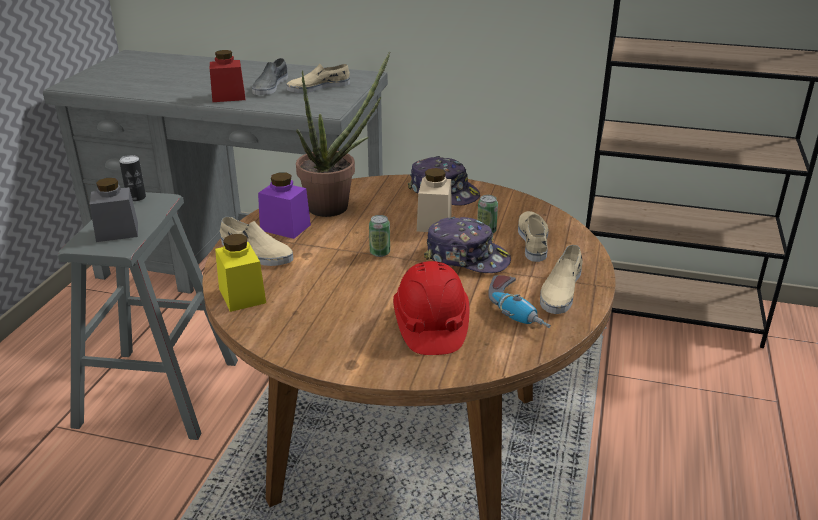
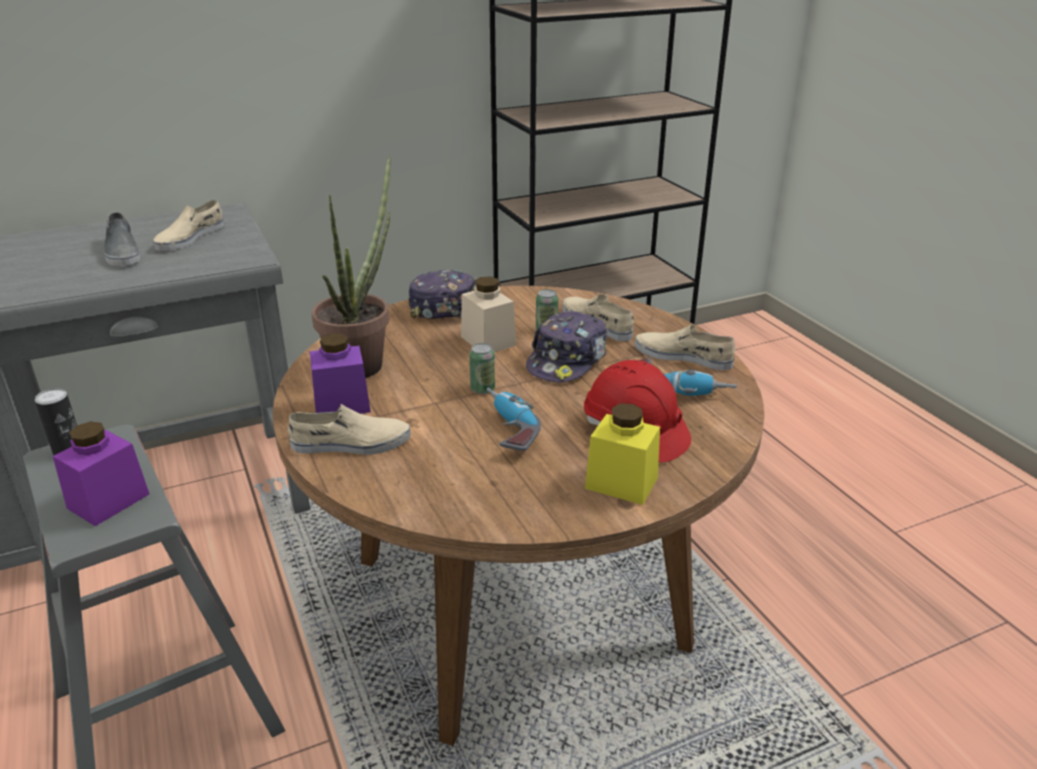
camera: 40 degrees left, 0 degrees up
grey jar [90,178,138,242] -> purple jar [53,422,149,526]
red jar [210,50,245,102] -> none
yellow jar [215,234,266,312] -> yellow jar moved to [585,404,660,505]
cap [424,216,511,273] -> cap turned 135 degrees clockwise [526,310,607,383]
beige shoe [540,245,583,314] -> beige shoe turned 135 degrees clockwise [634,324,735,370]
none -> power drill [486,388,541,451]

